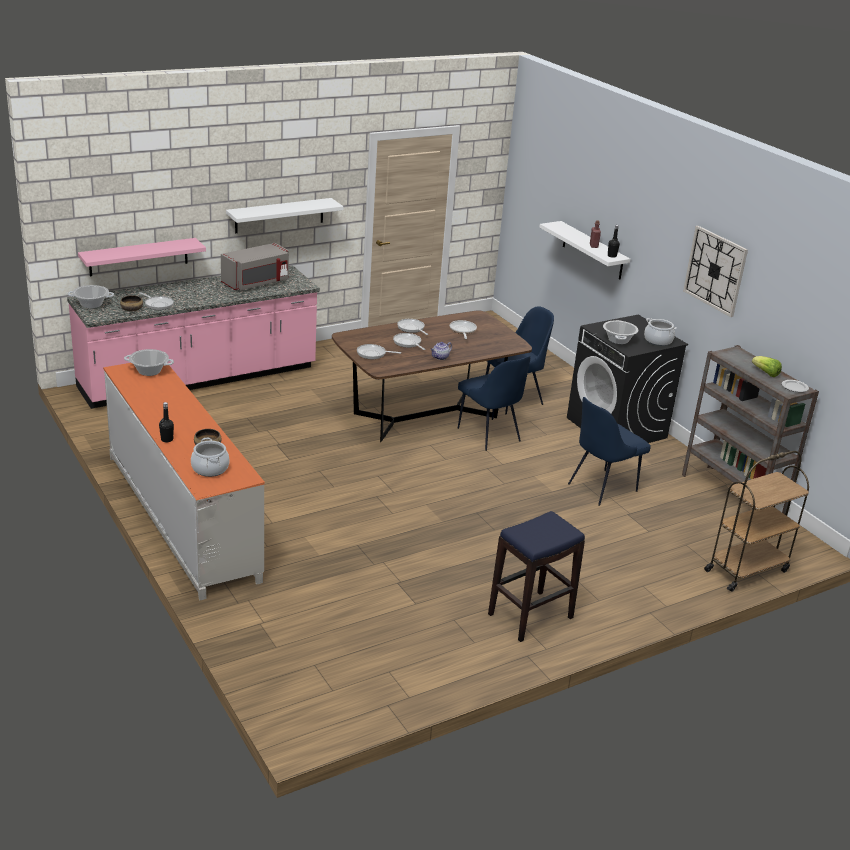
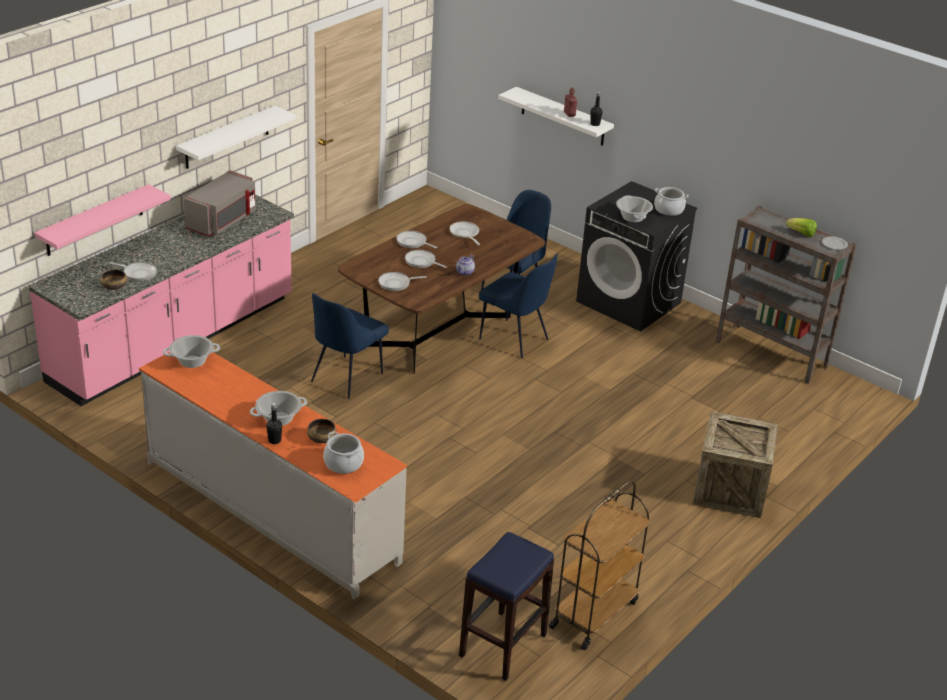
camera: 20 degrees left, 5 degrees up
cooking pot [67,285,114,308] -> cooking pot moved to [250,391,307,426]
stool [488,511,585,642] -> stool moved to [459,532,554,681]
blue chair [568,397,651,506] -> blue chair moved to [311,293,389,399]
wall clock [683,226,748,317] -> none
brown cart [704,451,809,592] -> brown cart moved to [549,480,650,650]
none -> crate [693,411,778,518]

